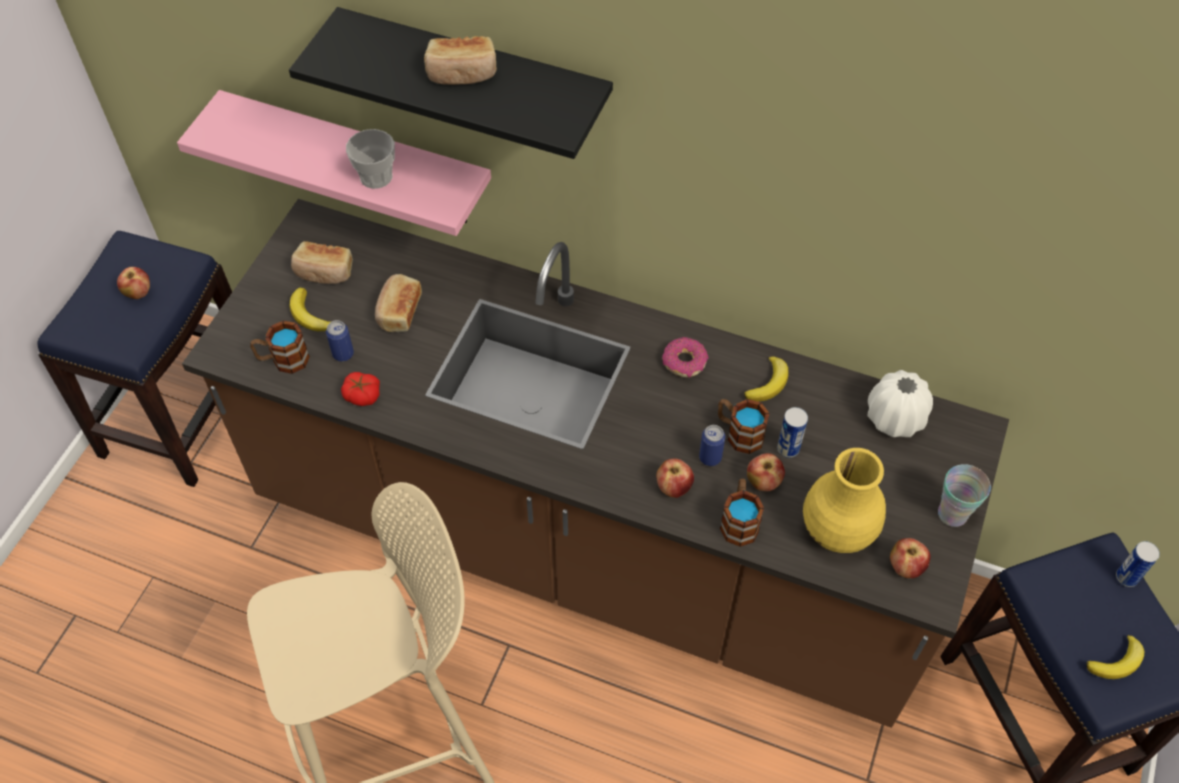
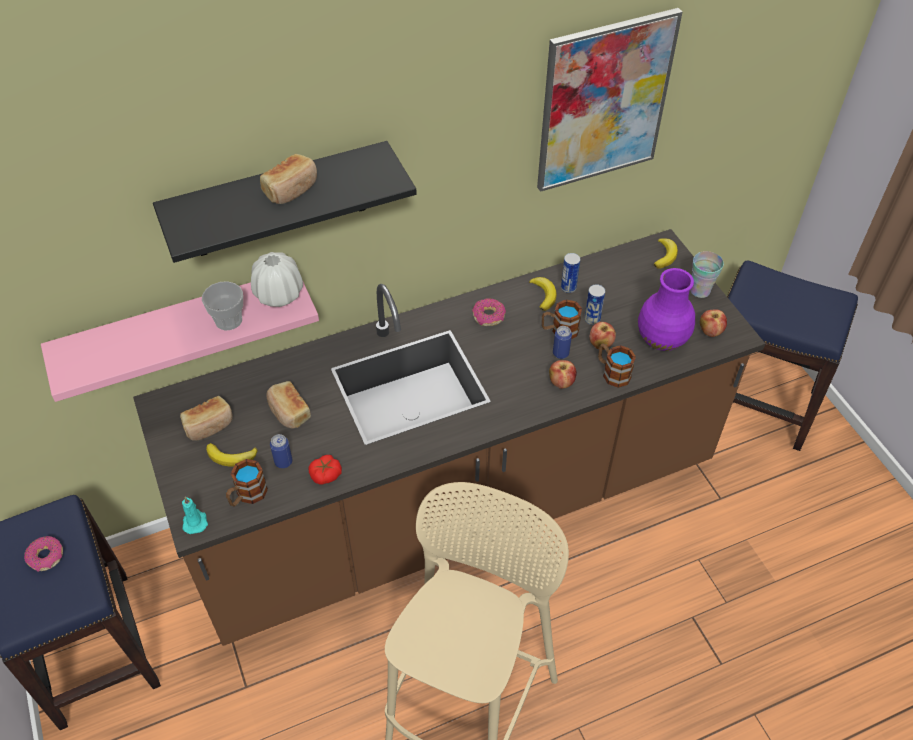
camera: 45 degrees left, 5 degrees down
apple [117,267,150,299] -> donut [24,536,63,572]
yellow vase [803,448,886,553] -> purple vase [638,268,695,351]
white vase [868,370,933,437] -> white vase moved to [251,252,303,307]
banana [1086,635,1144,679] -> banana moved to [654,238,678,268]
can [1116,541,1160,587] -> can moved to [561,253,580,293]
none -> turquoise candle [182,497,208,534]
none -> picture [537,8,682,192]

